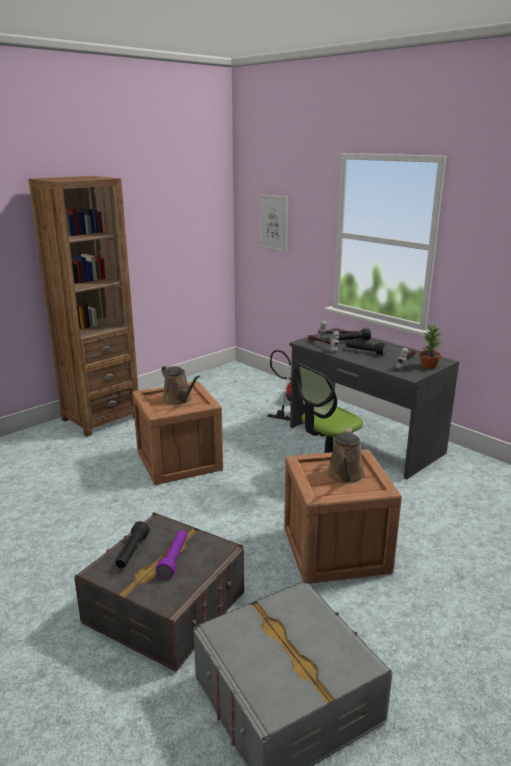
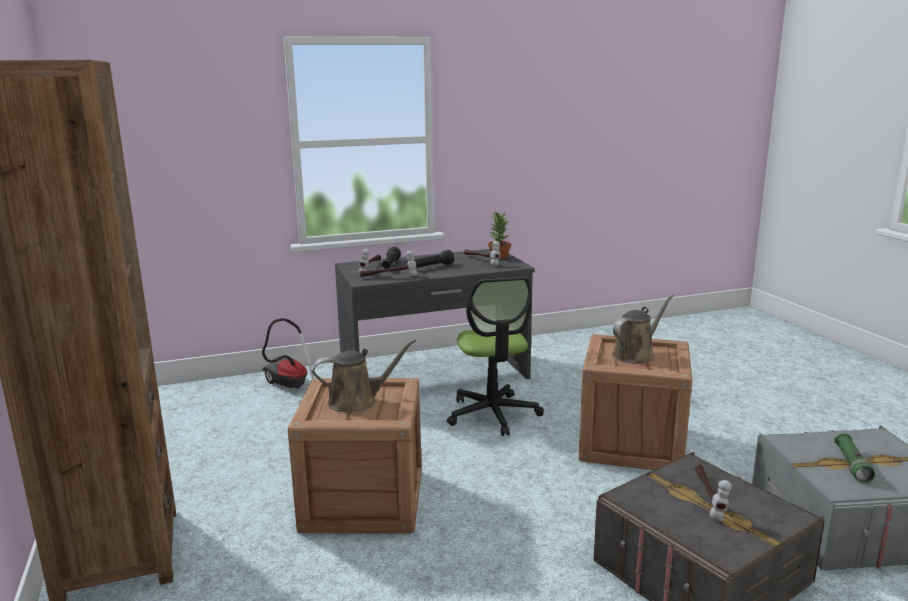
camera: 65 degrees left, 5 degrees down
black flashlight [116,521,150,568] -> none
purple flashlight [156,530,187,579] -> hammer [695,465,732,521]
picture [260,194,288,253] -> none
brown watering can [327,428,365,483] -> brown watering can turned 75 degrees counterclockwise [612,294,674,363]
none -> green flashlight [834,433,875,483]

